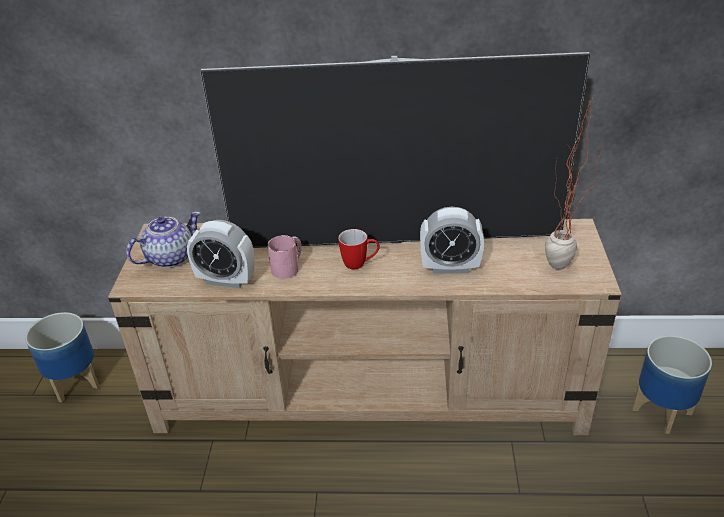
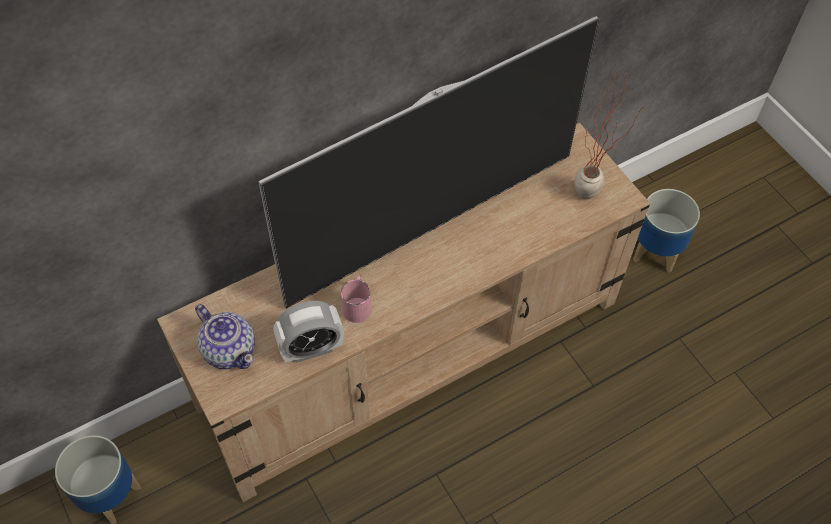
camera: 35 degrees left, 20 degrees up
teapot [126,211,201,268] -> teapot turned 120 degrees clockwise [195,304,255,369]
mug [338,229,380,269] -> none
alarm clock [420,207,484,273] -> none

